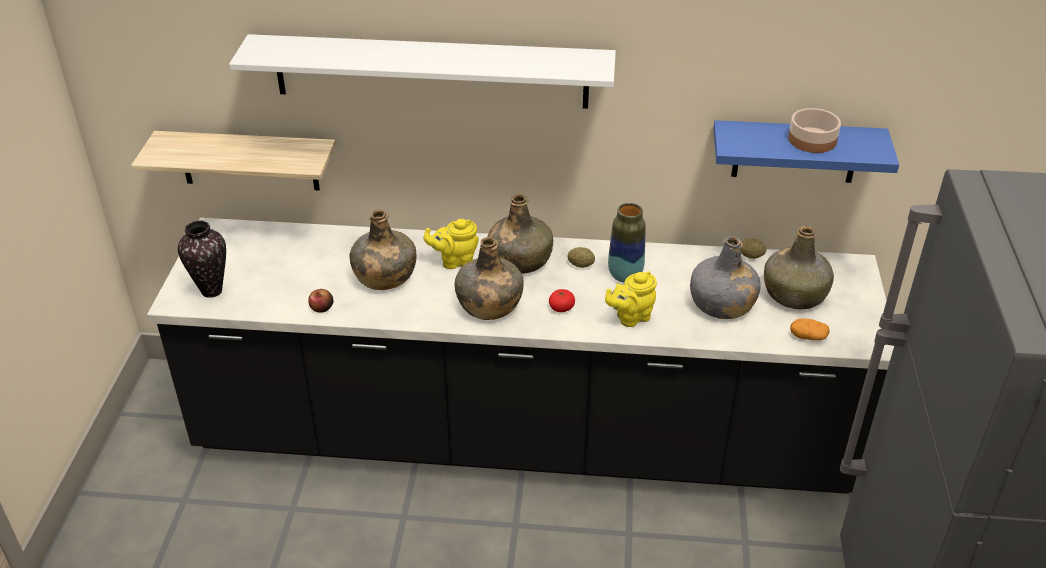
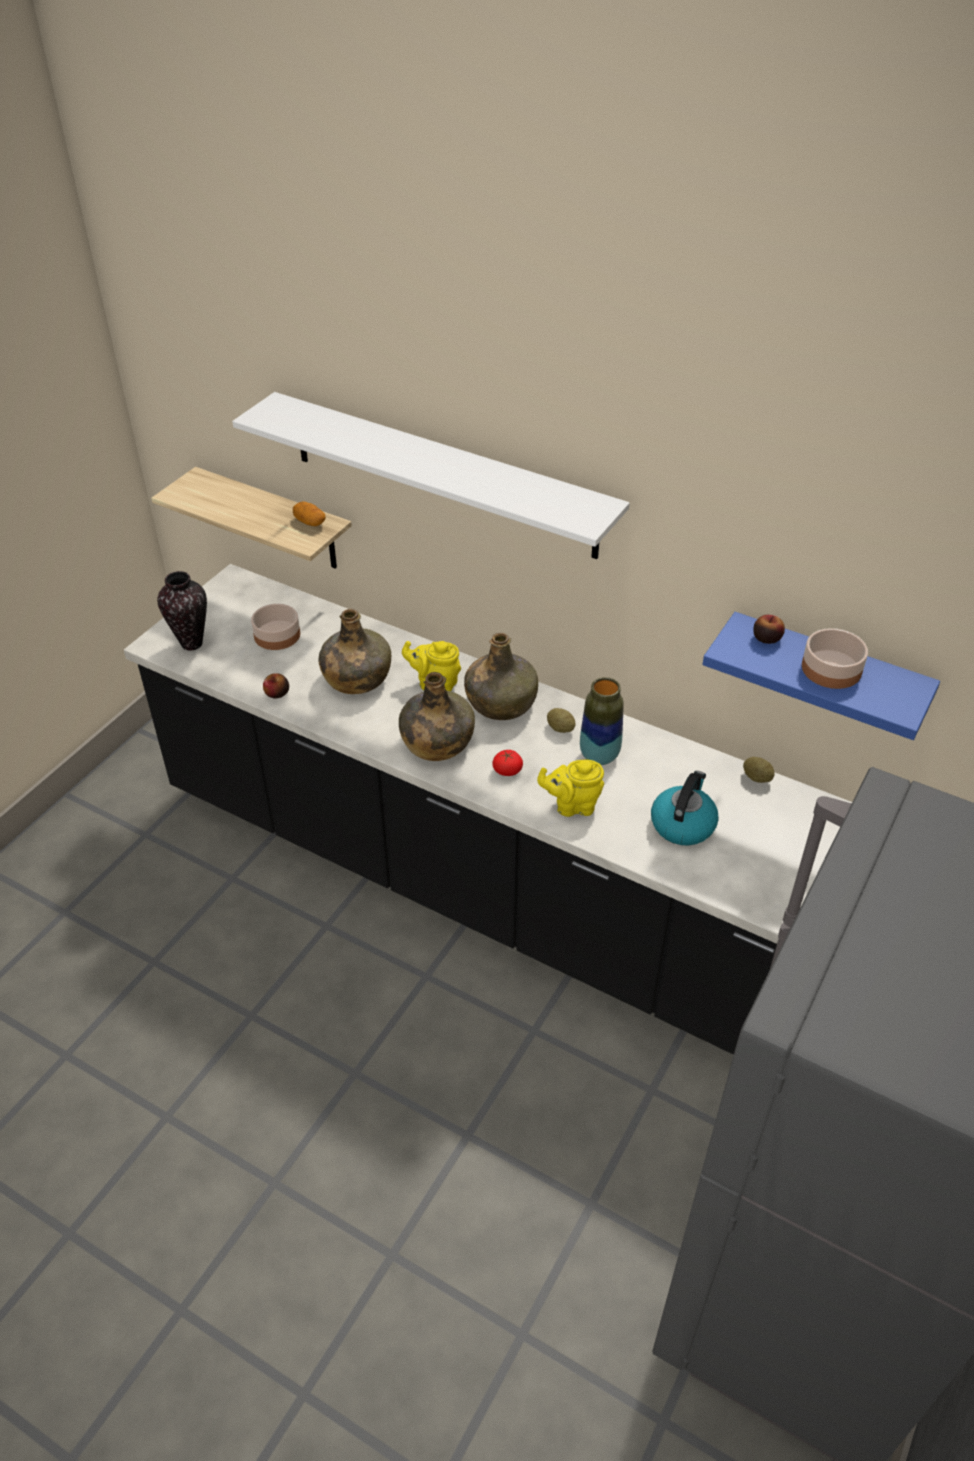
camera: 25 degrees right, 5 degrees up
grey bottle [690,236,761,319] -> kettle [651,771,719,845]
green bottle [764,226,834,309] -> none
potato [790,319,830,340] -> potato moved to [293,501,326,526]
none -> bowl [251,604,300,650]
none -> apple [753,615,785,644]

